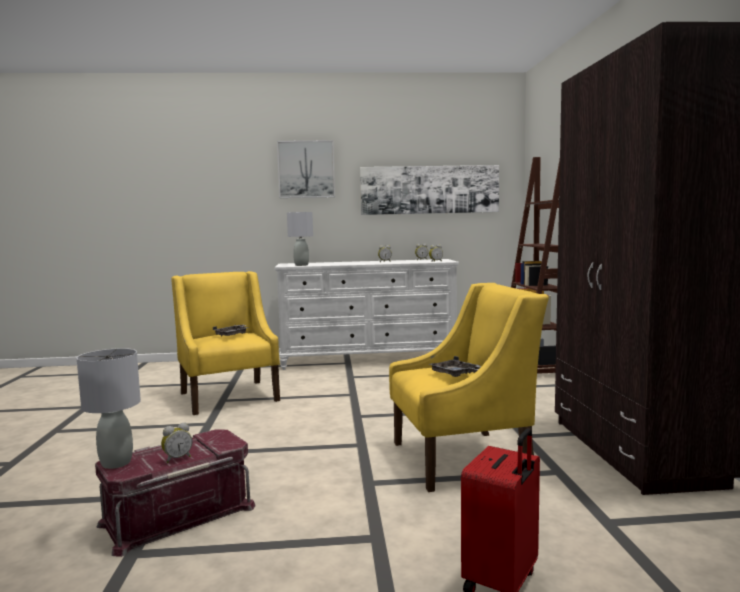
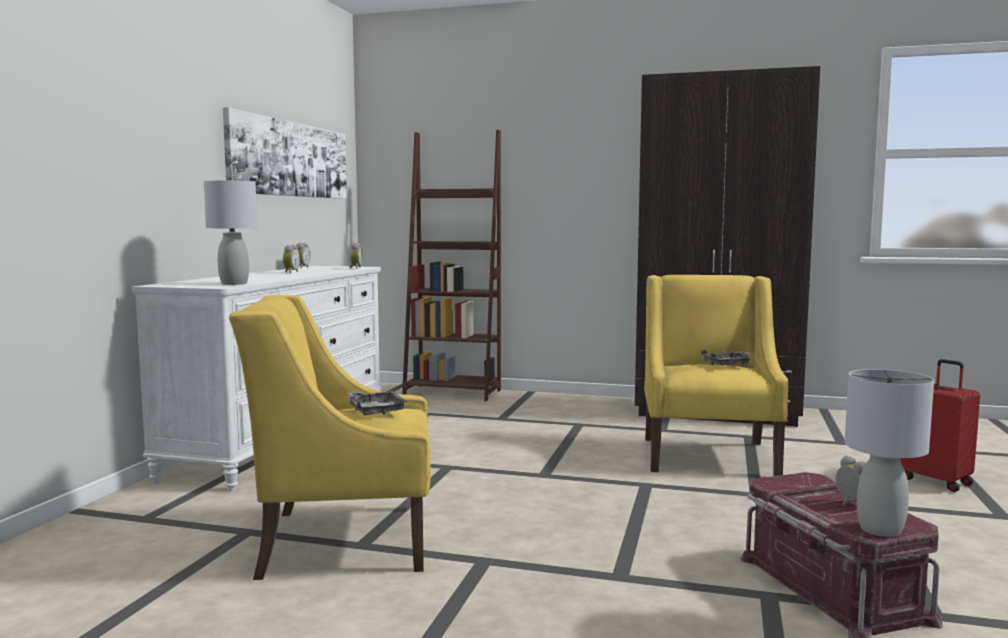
camera: 70 degrees left, 0 degrees up
picture [277,140,335,198] -> none

